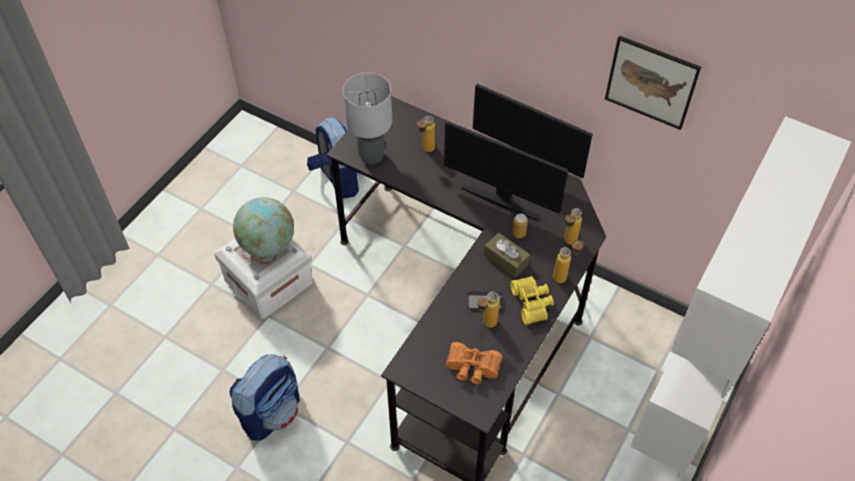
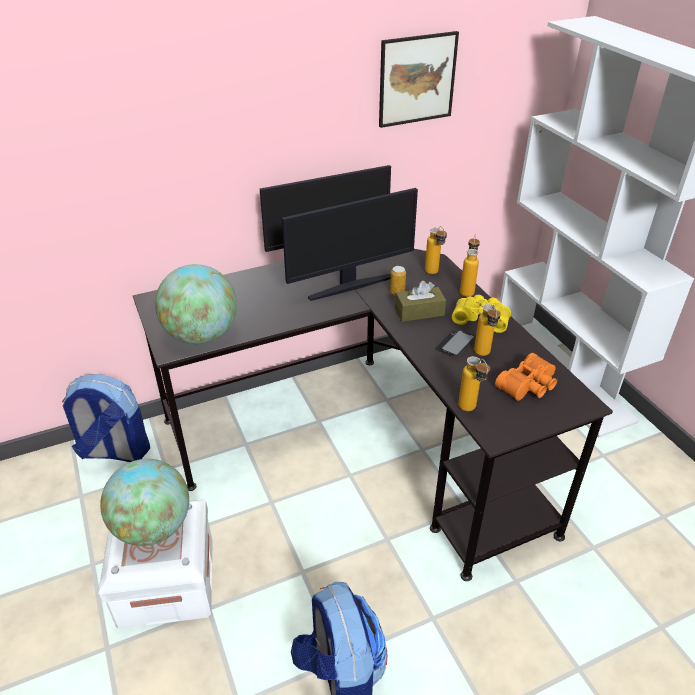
camera: 55 degrees left, 15 degrees down
grey table lamp [343,73,392,164] -> globe [155,264,237,344]
bottle [417,116,435,152] -> bottle moved to [458,356,490,411]

